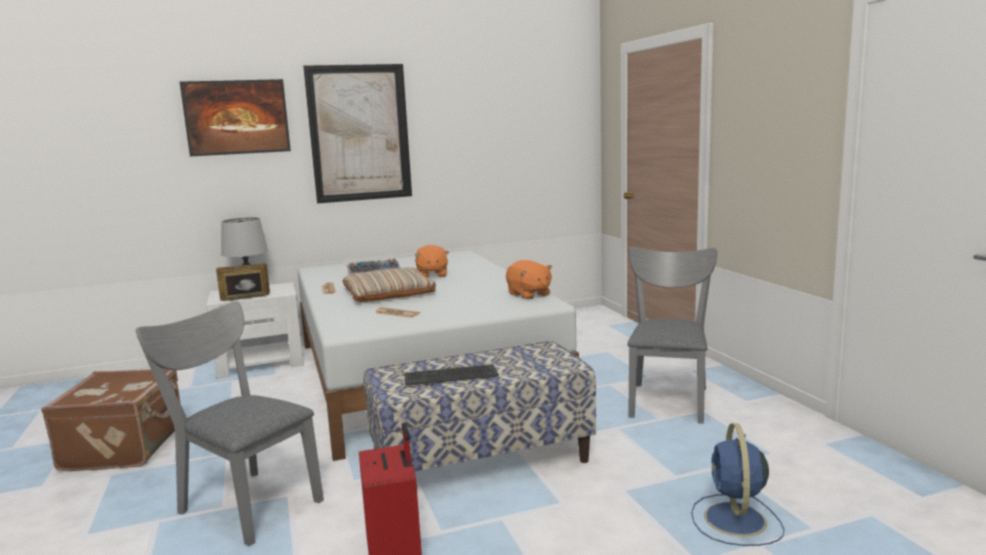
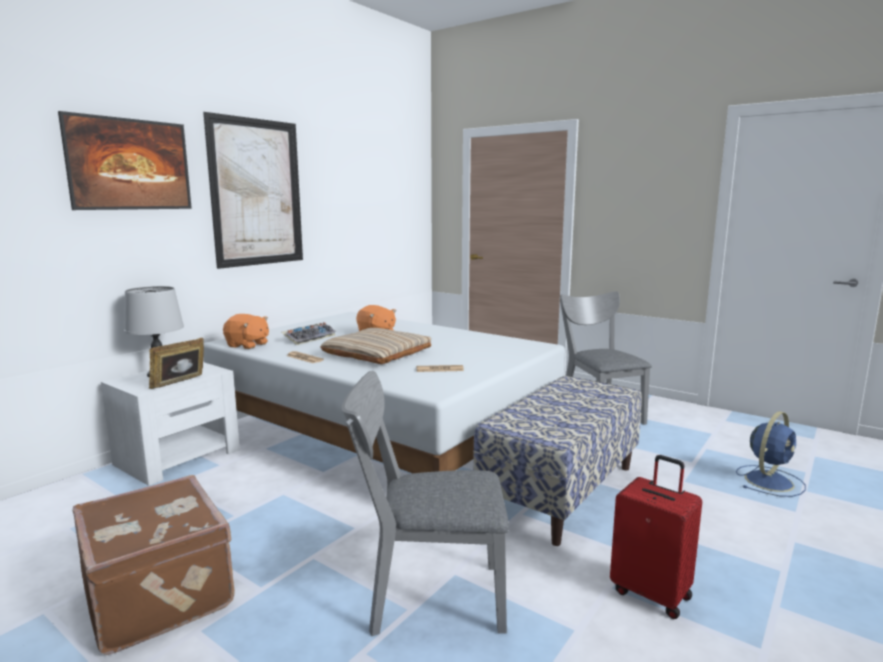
camera: 35 degrees left, 0 degrees up
keyboard [404,364,499,385] -> none
orange plush toy [506,260,553,299] -> orange plush toy moved to [223,314,269,349]
blue fan [691,423,784,546] -> blue fan turned 105 degrees counterclockwise [736,411,806,497]

